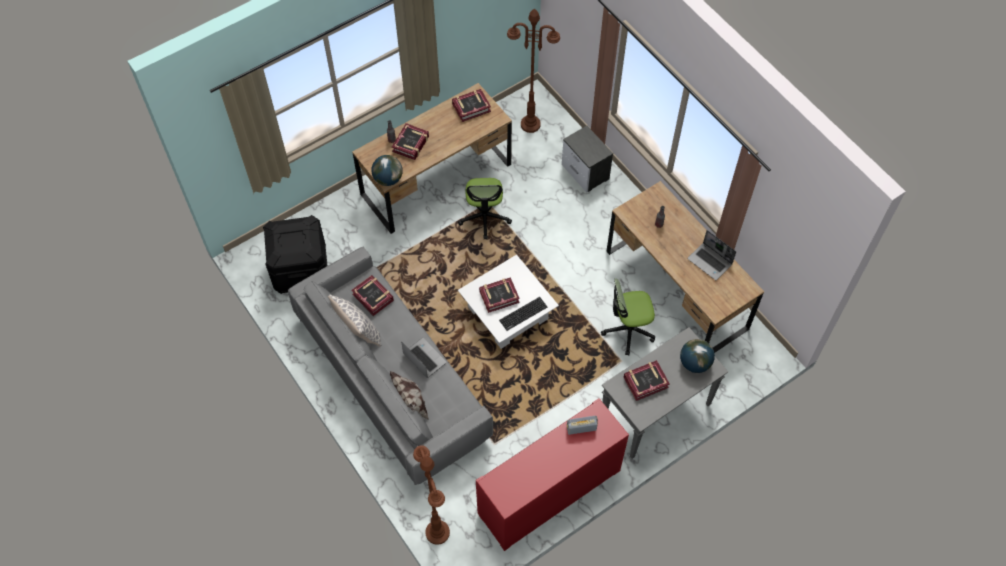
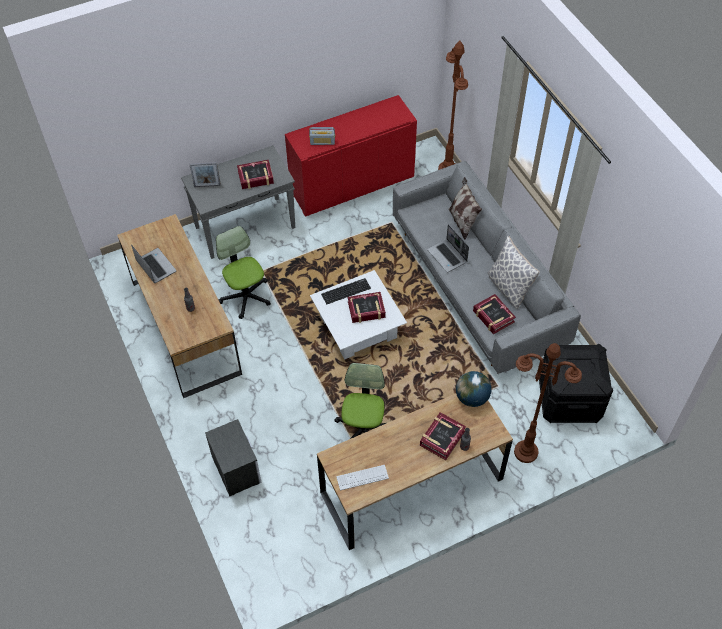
camera: 170 degrees left, 5 degrees down
book [452,89,491,122] -> keyboard [336,465,389,491]
brown floor lamp [507,8,560,133] -> brown floor lamp moved to [514,343,582,463]
office chair [601,278,655,355] -> office chair turned 120 degrees counterclockwise [216,226,271,319]
globe [680,339,715,373] -> picture frame [190,162,221,187]

